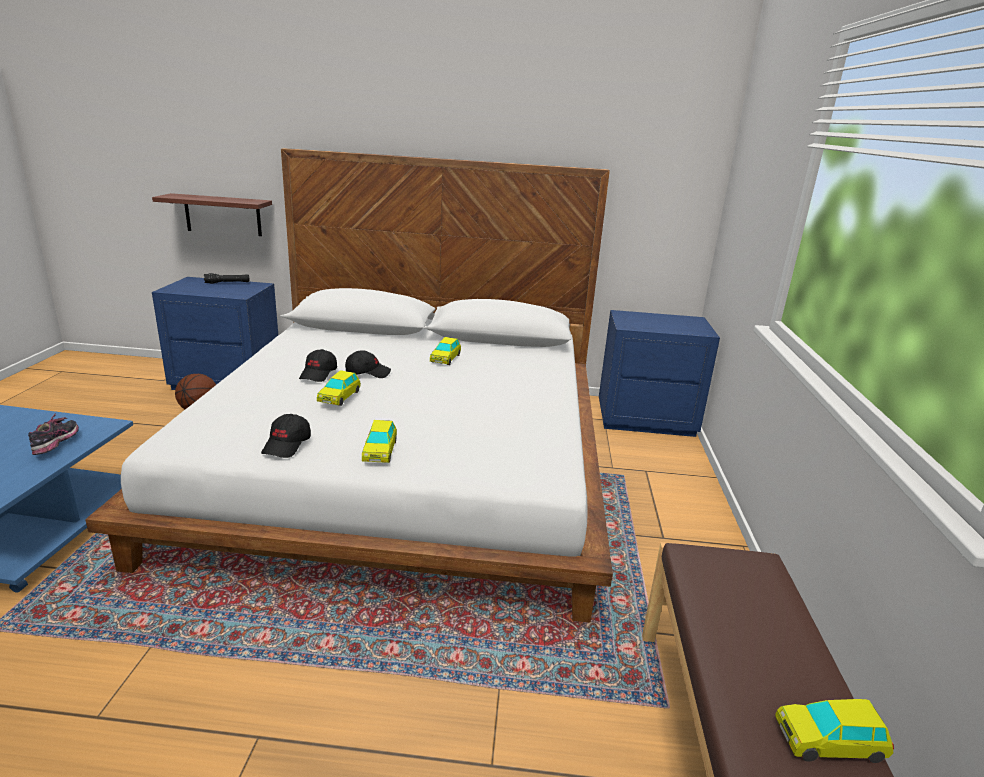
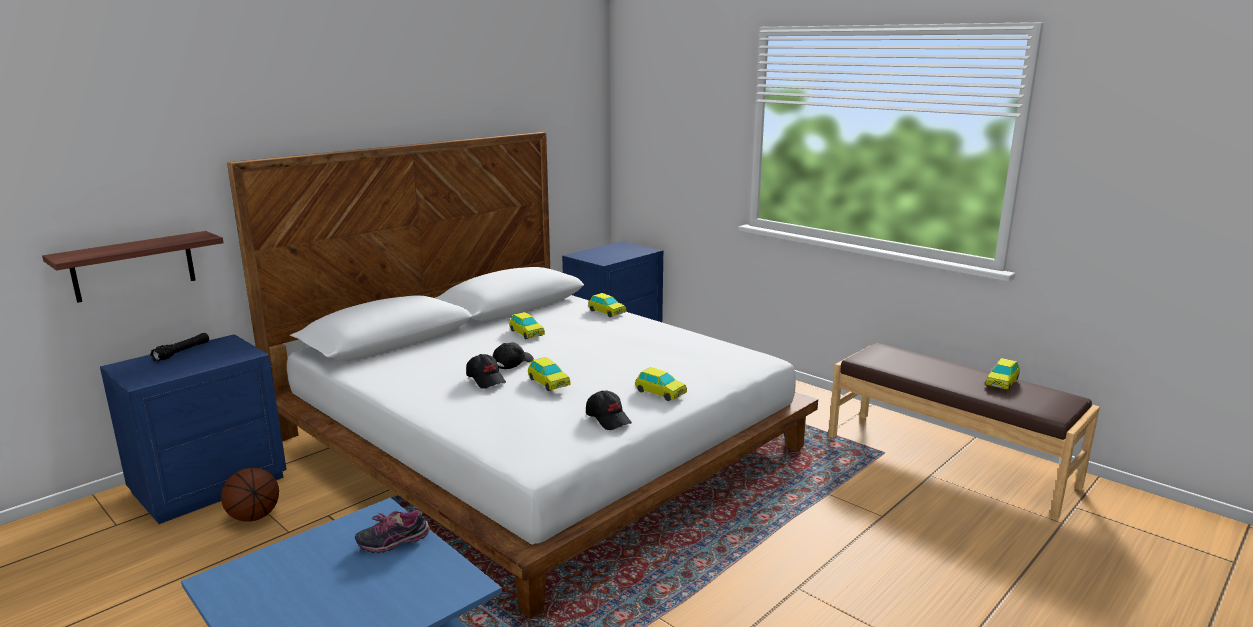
camera: 50 degrees left, 5 degrees down
shoe [28,413,79,455] -> shoe turned 60 degrees counterclockwise [355,510,430,553]
none -> toy car [588,293,626,317]

